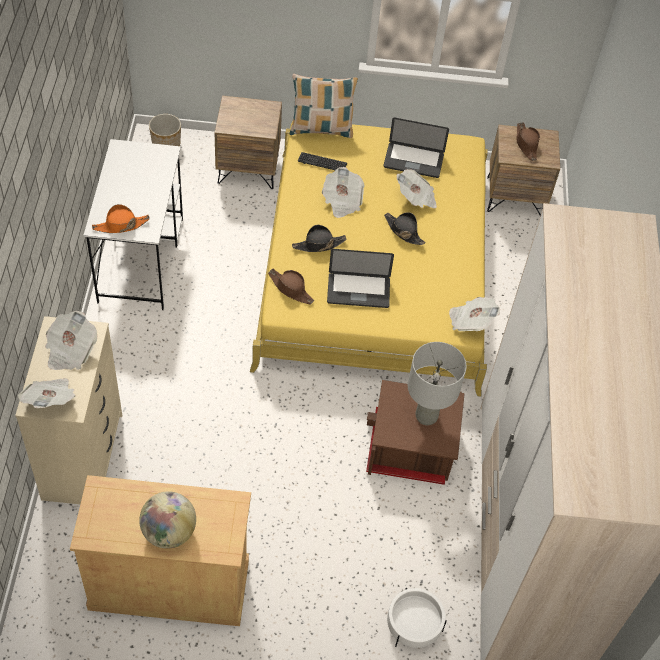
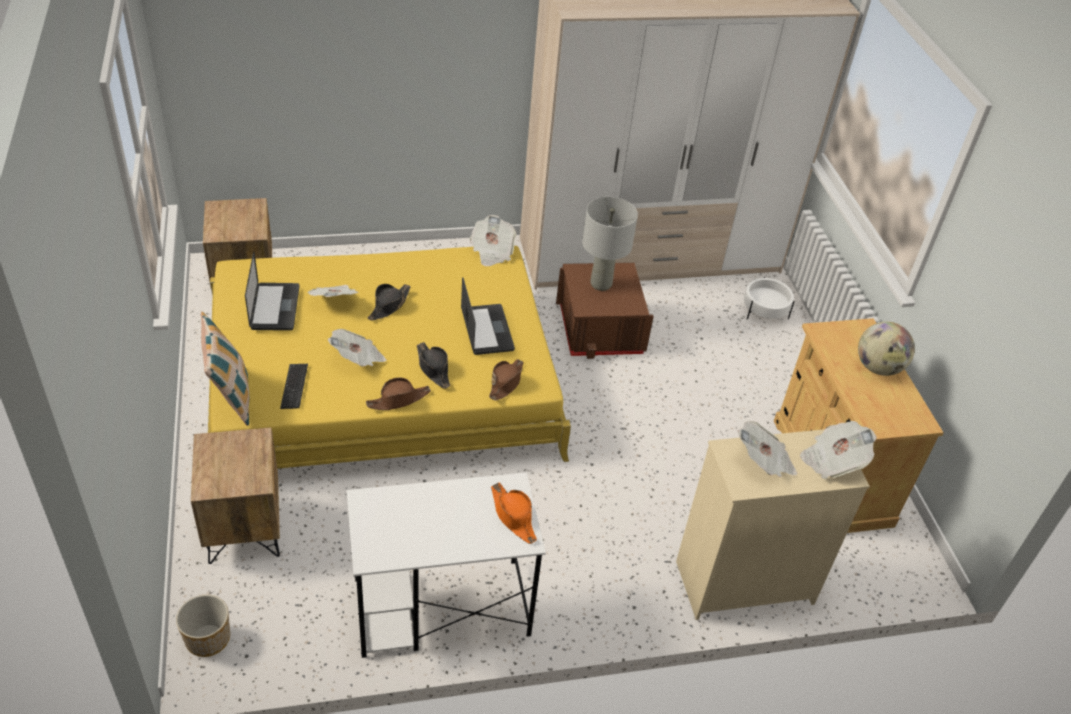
camera: 105 degrees left, 10 degrees down
brown hat [516,122,540,161] -> brown hat moved to [366,378,431,410]

